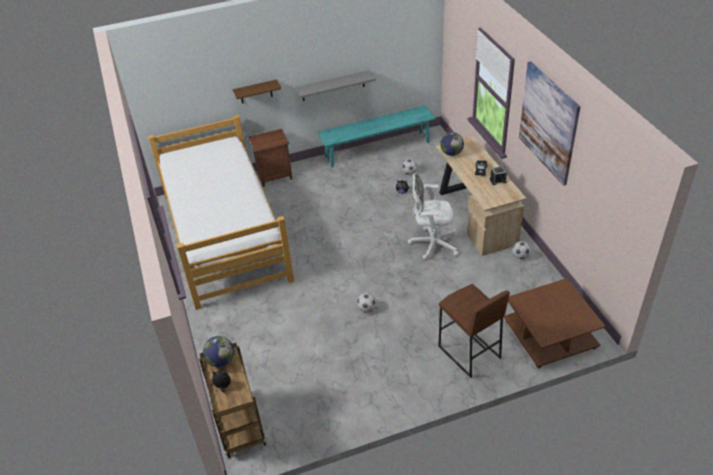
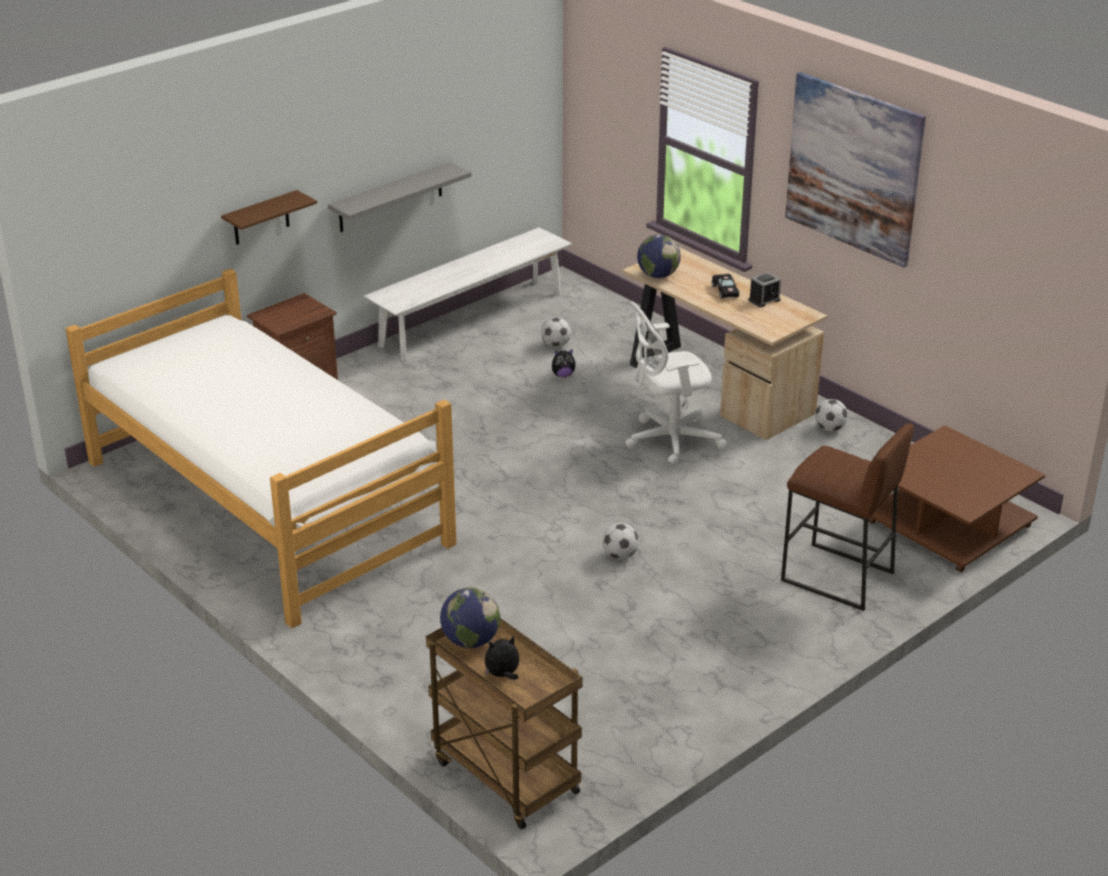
camera: 25 degrees left, 10 degrees down
turquoise bench [317,105,436,167] -> white bench [363,227,572,361]

